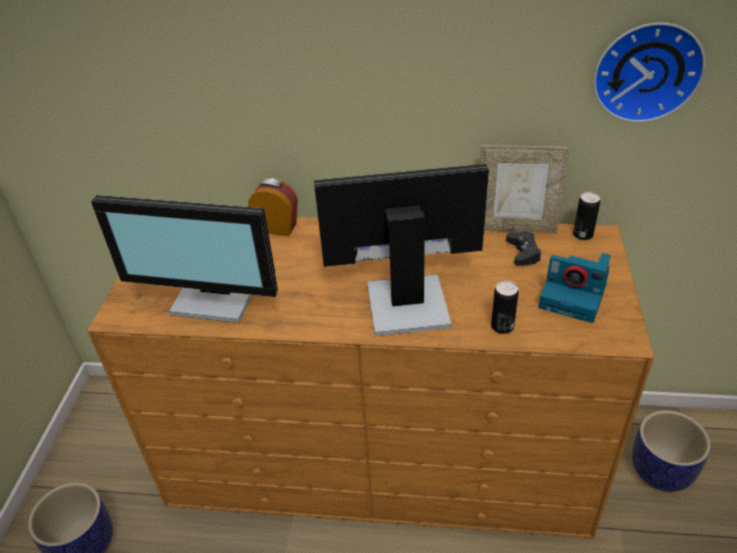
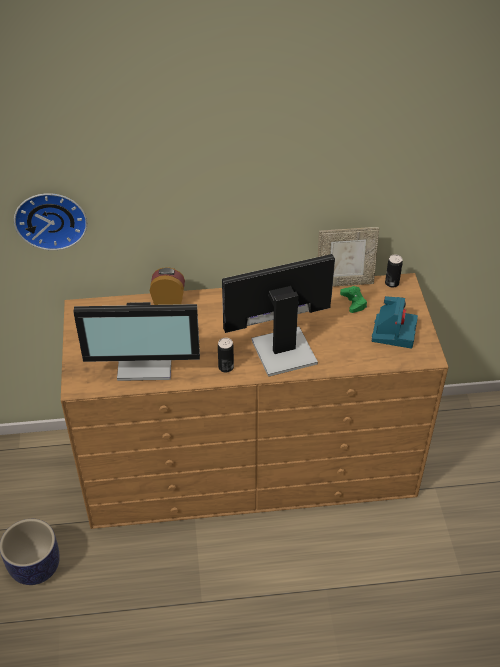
camera: 15 degrees left, 5 degrees up
can [491,280,519,334] -> can moved to [218,338,234,372]
black game controller [506,231,541,266] -> green game controller [340,286,367,313]
camera [539,253,611,323] -> camera turned 90 degrees counterclockwise [372,296,418,349]
wall clock [593,22,706,123] -> wall clock moved to [14,193,87,250]
planter [632,410,711,492] -> none

